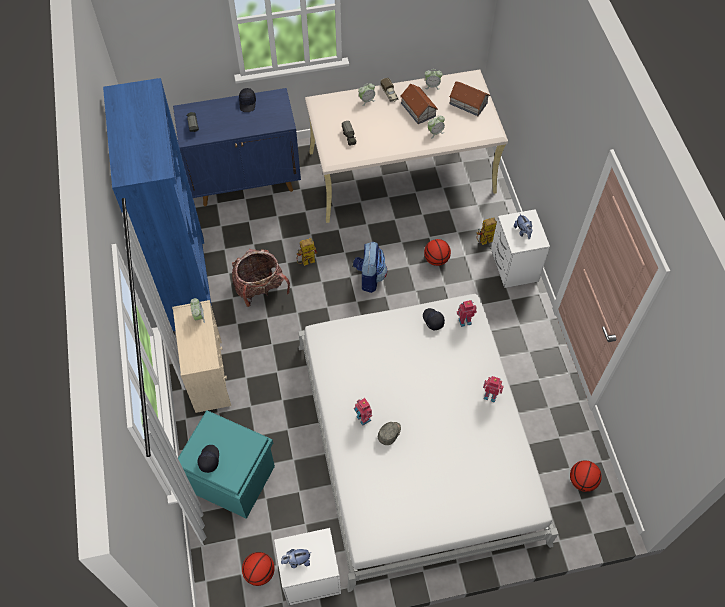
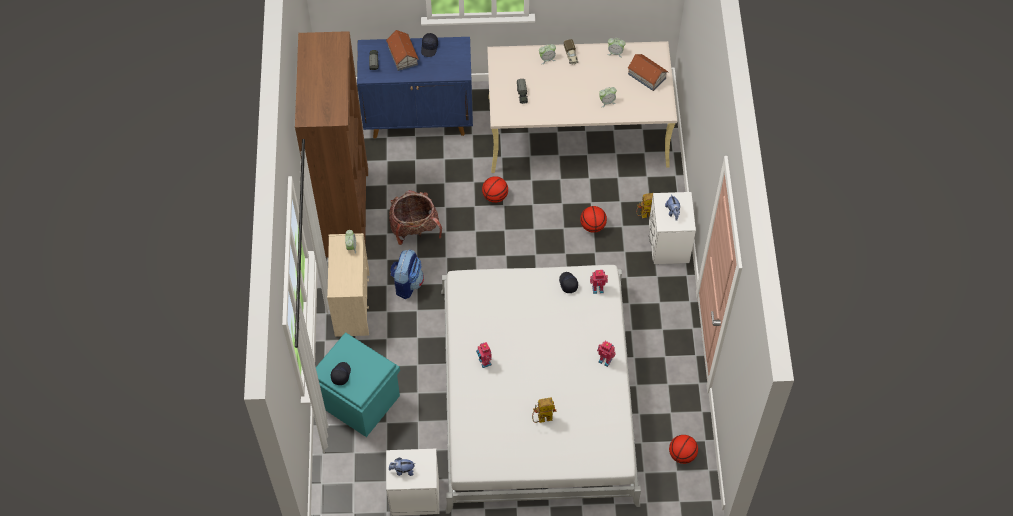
camera: 10 degrees right, 0 degrees up
blue bookcase [103,78,212,331] -> brown bookcase [295,31,368,258]
basketball [242,552,275,586] -> basketball moved to [482,176,508,203]
toy robot [297,238,317,266] -> toy robot moved to [532,397,557,423]
backpack [353,242,387,293] -> backpack moved to [390,250,424,299]
grey cap [378,422,401,445] -> none
toy house [400,84,438,124] -> toy house moved to [386,30,419,71]

